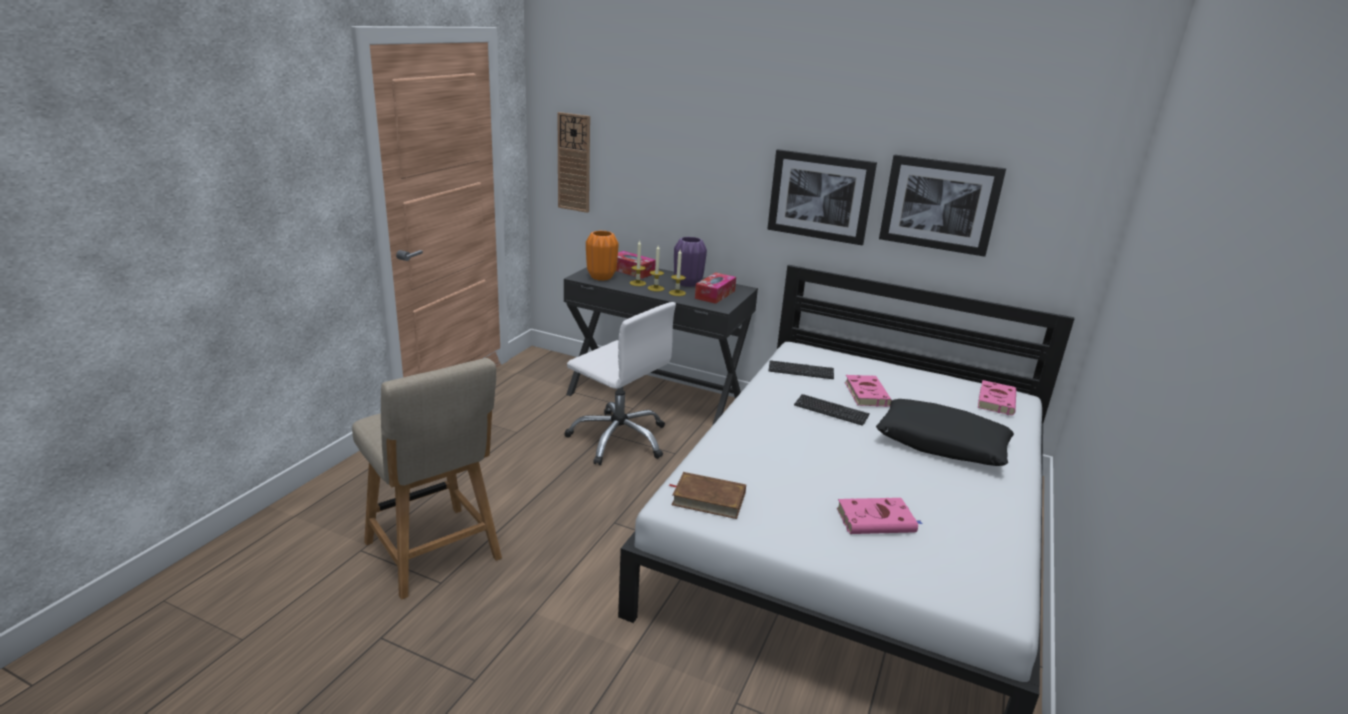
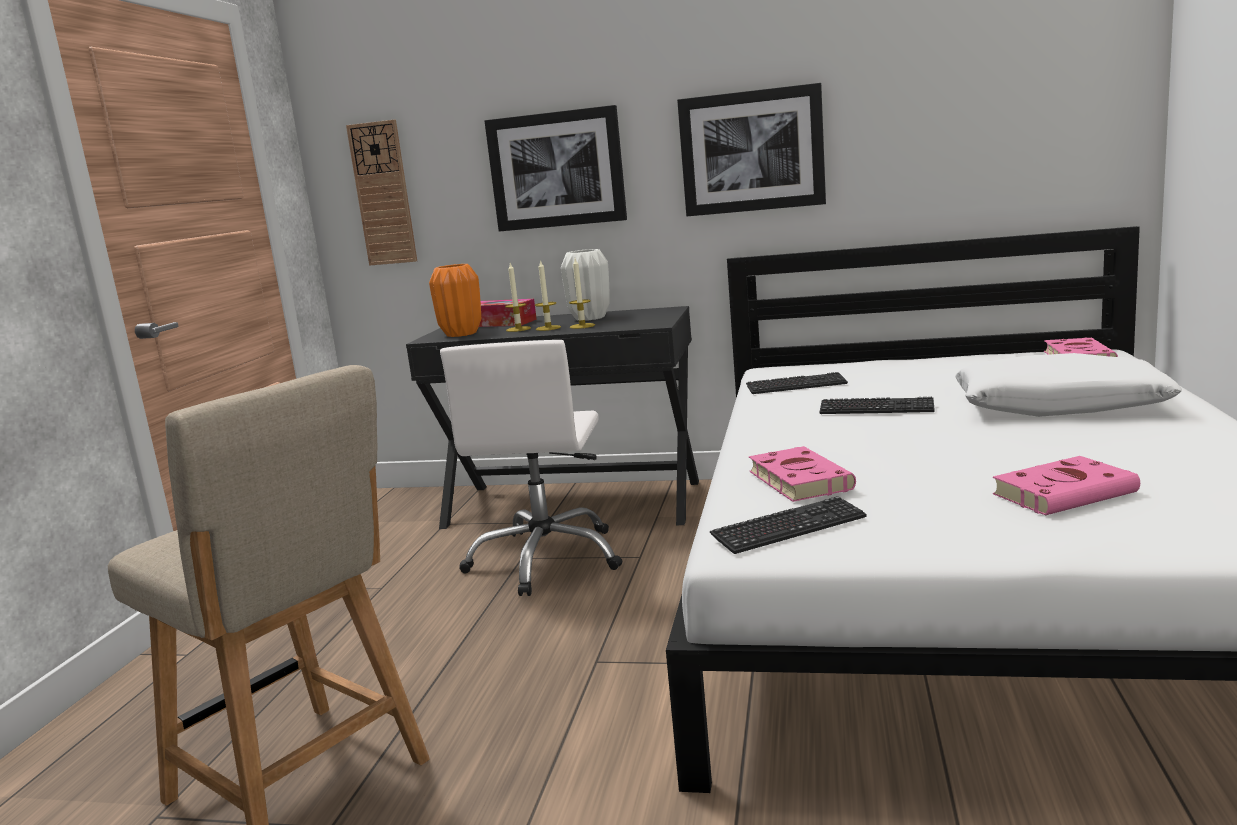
camera: 10 degrees left, 10 degrees down
white office chair [565,302,676,465] -> white office chair turned 75 degrees clockwise [440,340,622,596]
brown book [668,472,746,519] -> keyboard [710,496,866,554]
purple vase [674,237,707,287] -> white vase [561,249,610,320]
tissue box [695,272,736,304] -> none
pink book [845,375,892,407] -> pink book moved to [749,446,856,502]
black pillow [876,399,1014,466] -> white pillow [955,353,1182,417]
picture [879,154,1006,257] -> picture moved to [485,105,627,232]

